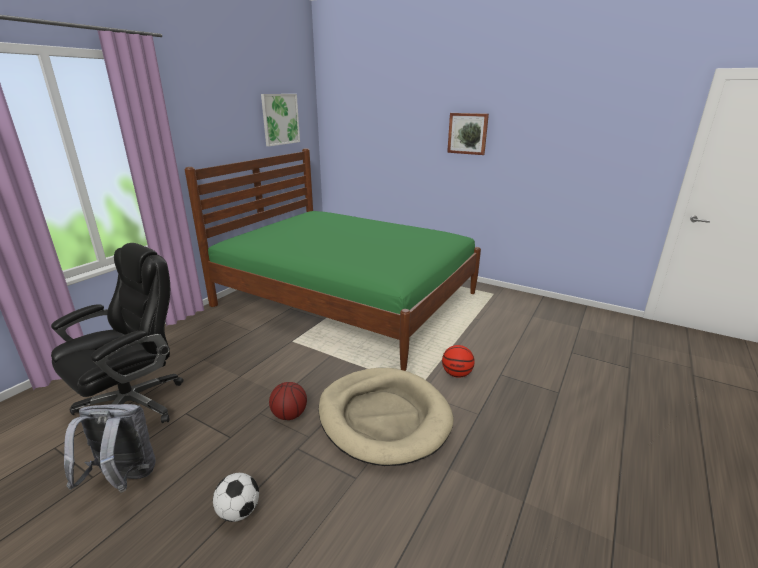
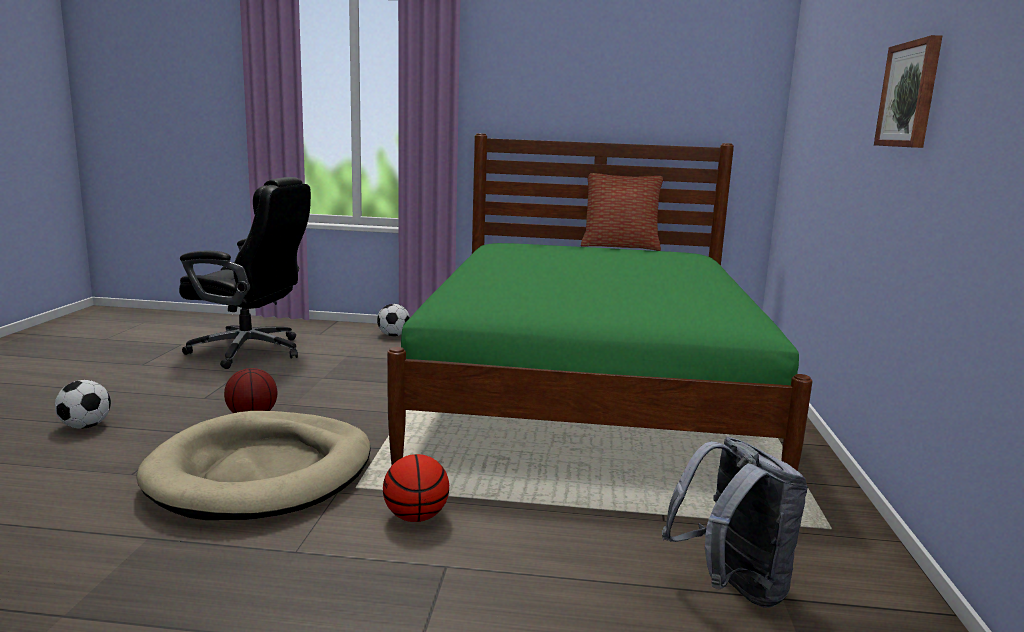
camera: 65 degrees right, 10 degrees down
grey backpack [64,404,156,493] -> grey backpack moved to [662,437,808,608]
picture [261,94,300,146] -> none
none -> football [377,304,410,336]
none -> pillow [581,173,663,251]

